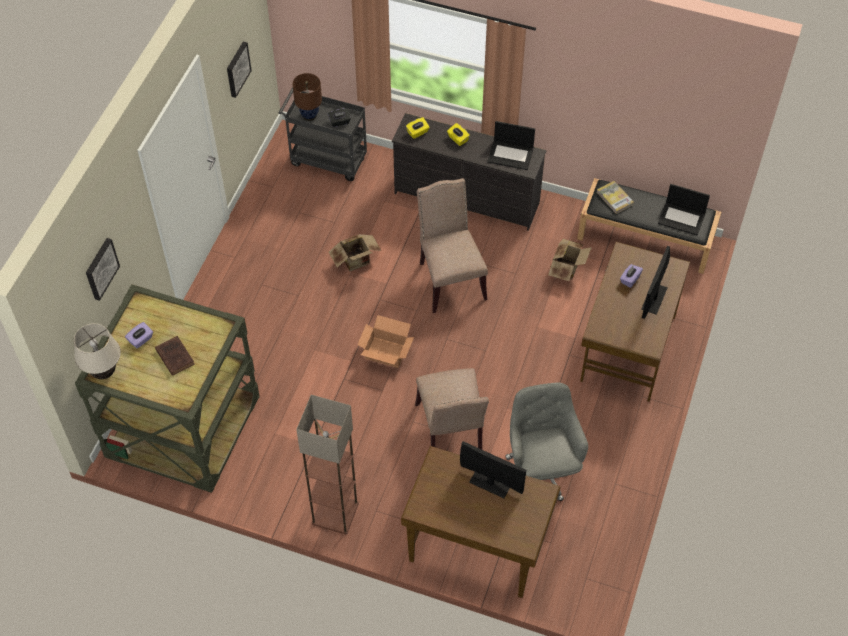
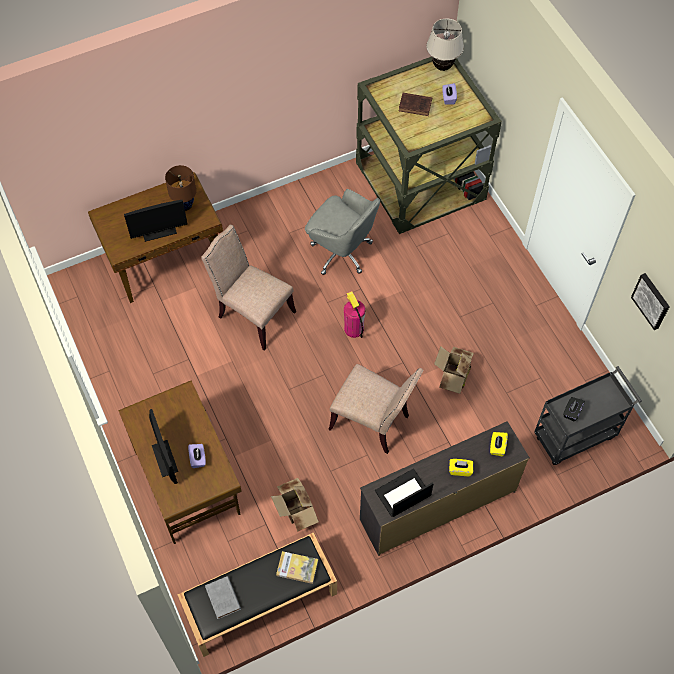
camera: 135 degrees right, 5 degrees up
picture [86,238,120,301] -> none
brown table lamp [292,73,322,121] -> brown table lamp moved to [165,165,196,211]
floor lamp [296,395,359,534] -> none
cardboard box [357,315,414,368] -> fire extinguisher [344,291,366,338]
grey office chair [506,383,588,501] -> grey office chair moved to [305,189,380,275]
laptop [658,184,710,236] -> grey book [205,576,241,619]

